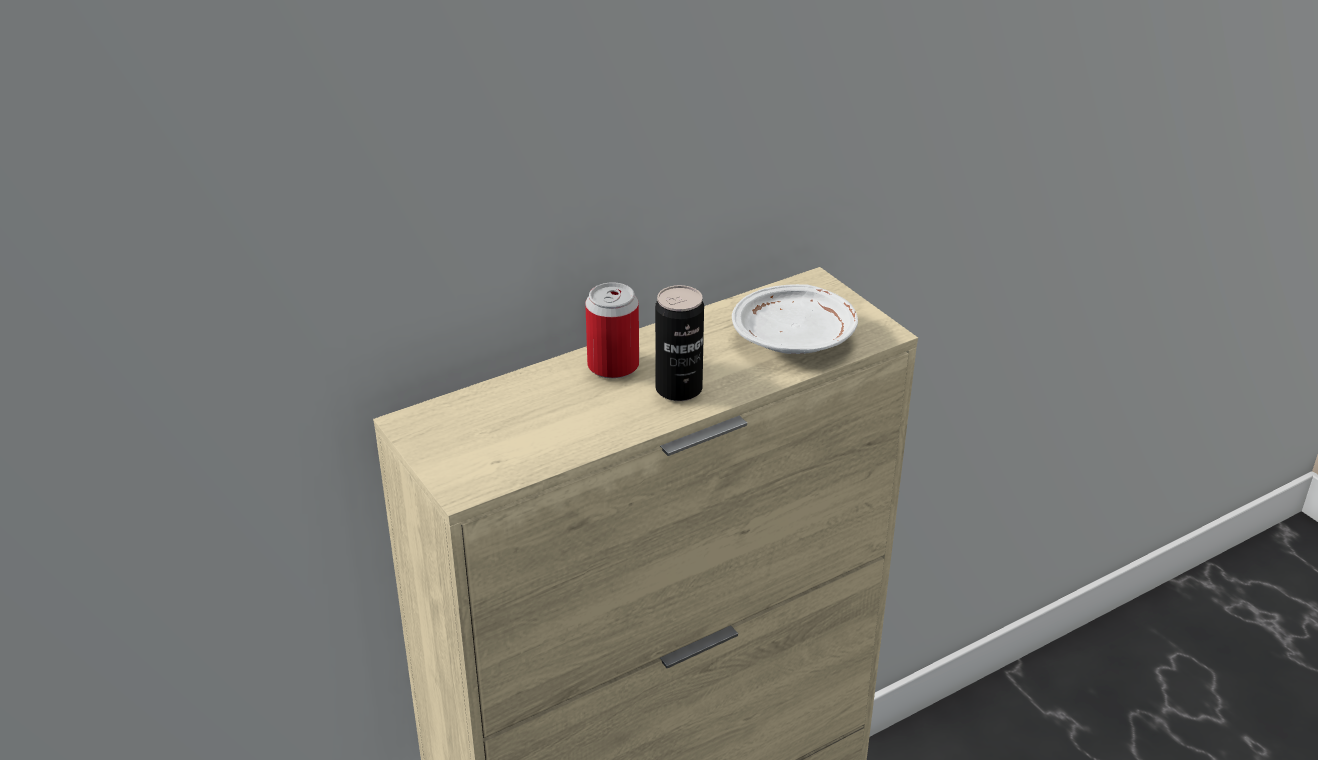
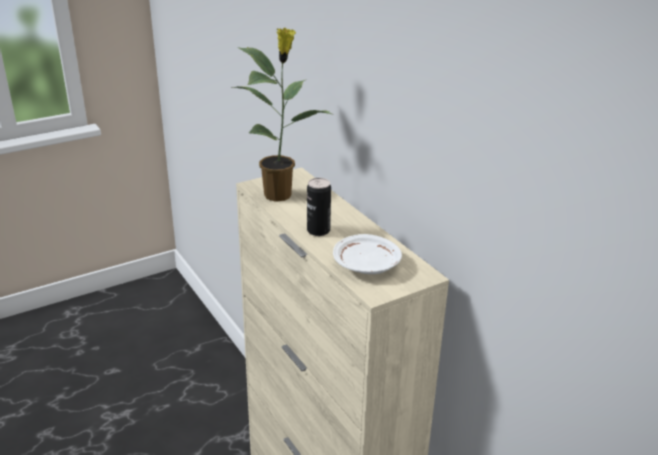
camera: 90 degrees right, 5 degrees down
can [585,282,639,379] -> none
none -> potted plant [232,28,332,202]

